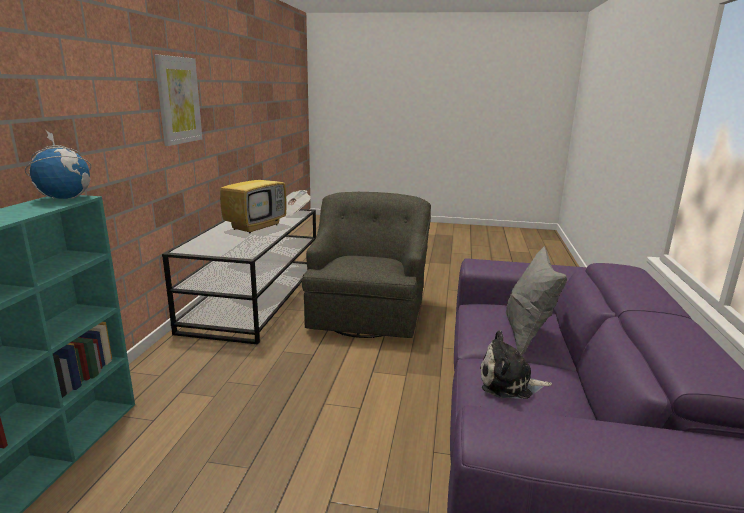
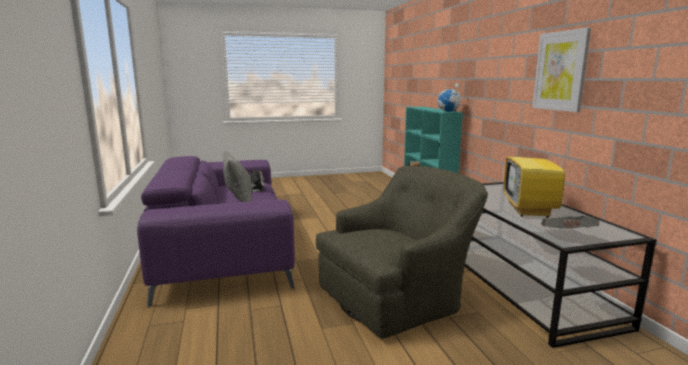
camera: 155 degrees right, 5 degrees down
green armchair [302,192,431,338] -> green armchair turned 105 degrees counterclockwise [316,165,488,339]

